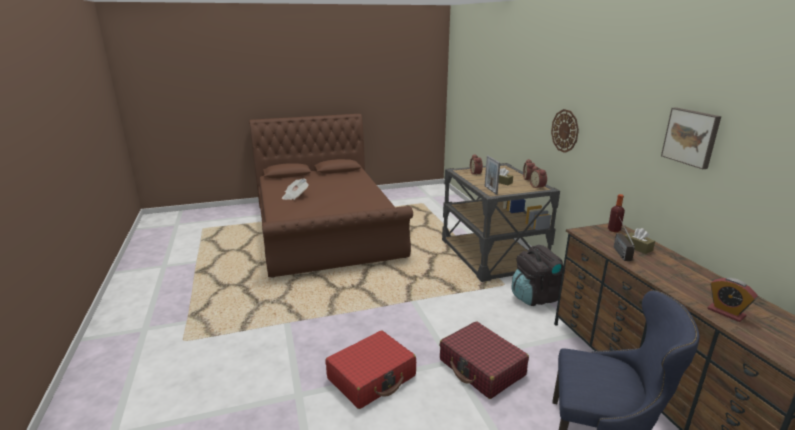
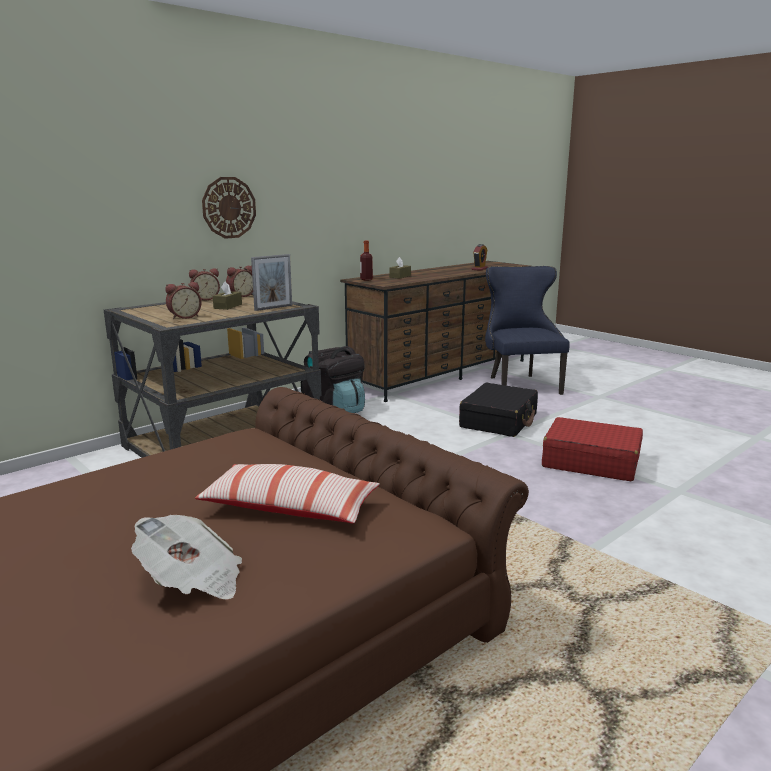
camera: 115 degrees left, 5 degrees down
red suitcase [440,321,529,399] -> black suitcase [459,383,538,437]
radio [614,217,635,261] -> none
picture [661,107,721,169] -> none
none -> pillow [195,464,380,524]

